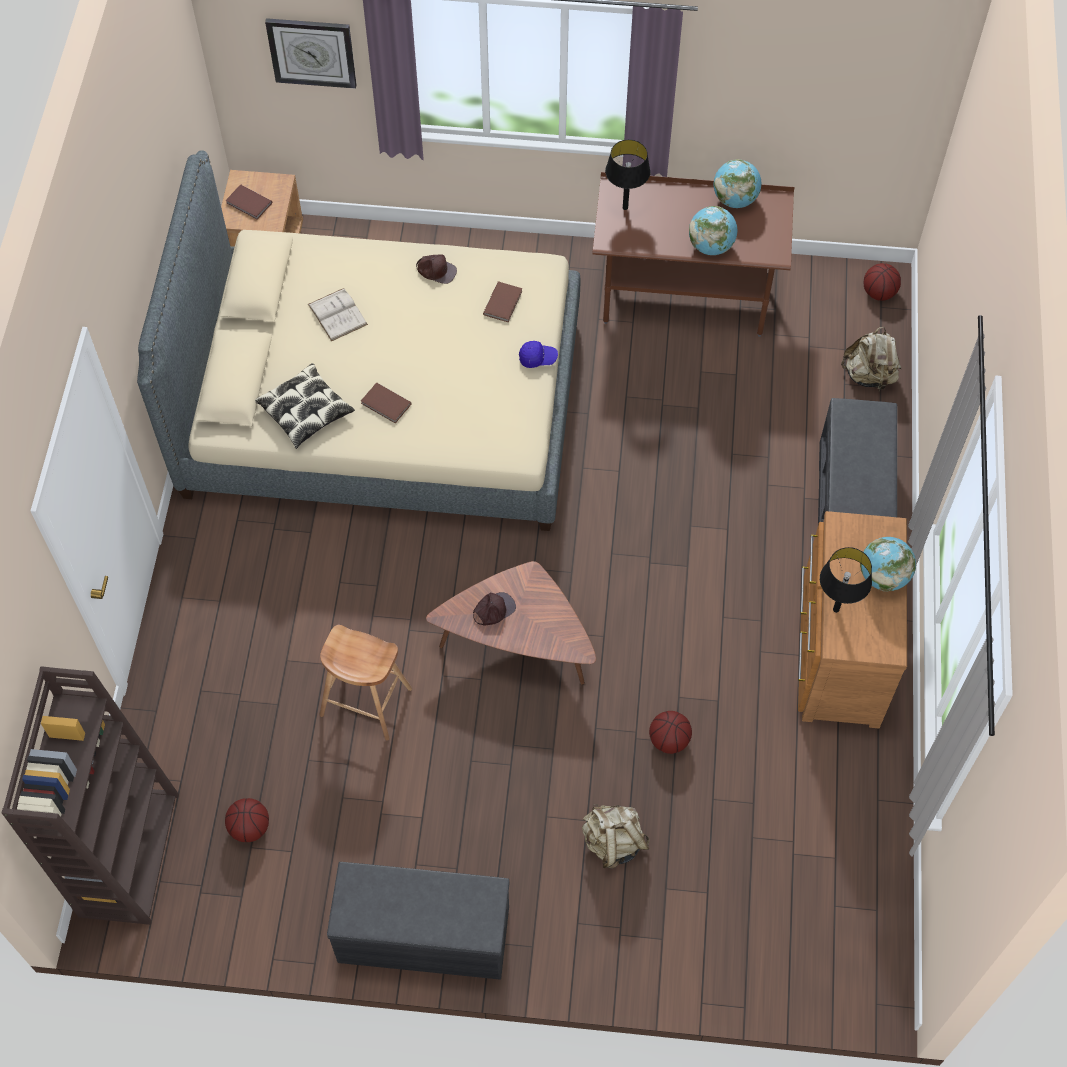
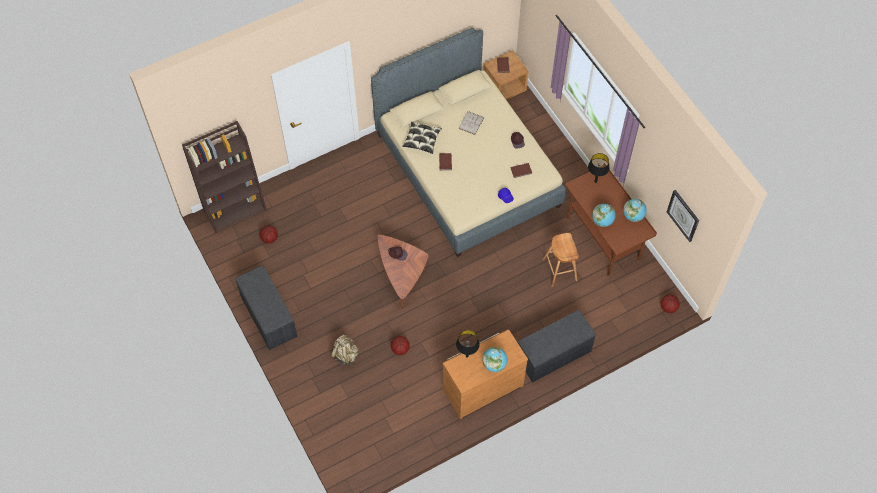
camera: 55 degrees right, 0 degrees up
wall clock [265,18,357,89] -> wall clock moved to [667,190,699,242]
brown stool [319,625,412,740] -> brown stool moved to [542,233,579,287]
beige backpack [841,327,901,392] -> none

